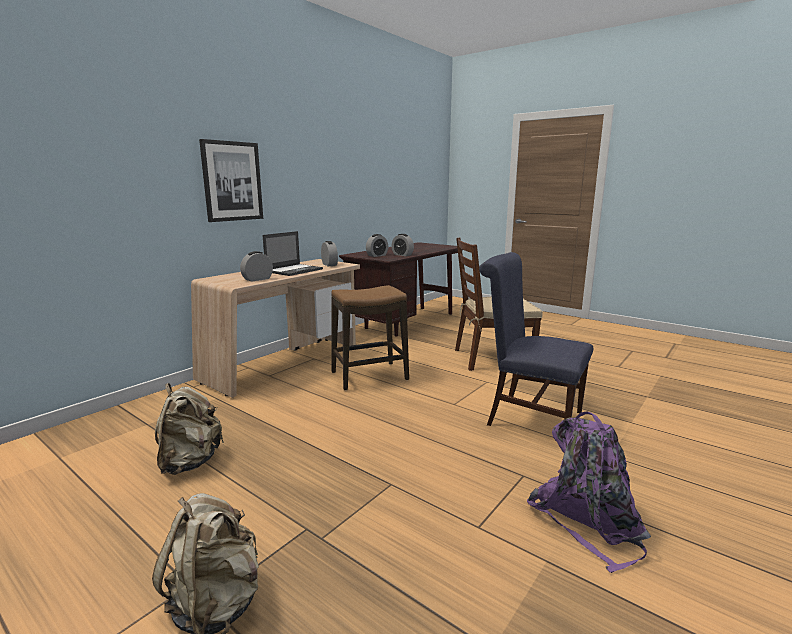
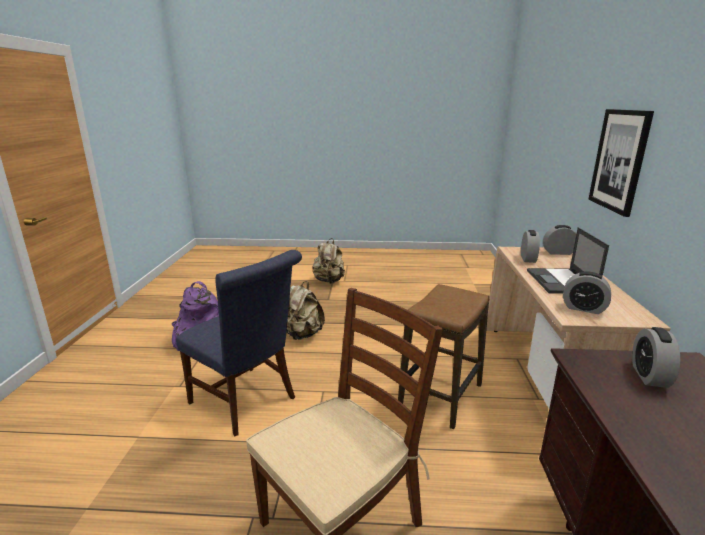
camera: 145 degrees right, 5 degrees up
beige backpack [155,383,224,475] -> beige backpack moved to [286,281,325,340]
alarm clock [391,234,414,256] -> alarm clock moved to [543,225,576,255]
blue chair [479,252,593,426] -> blue chair turned 45 degrees clockwise [176,250,302,437]

